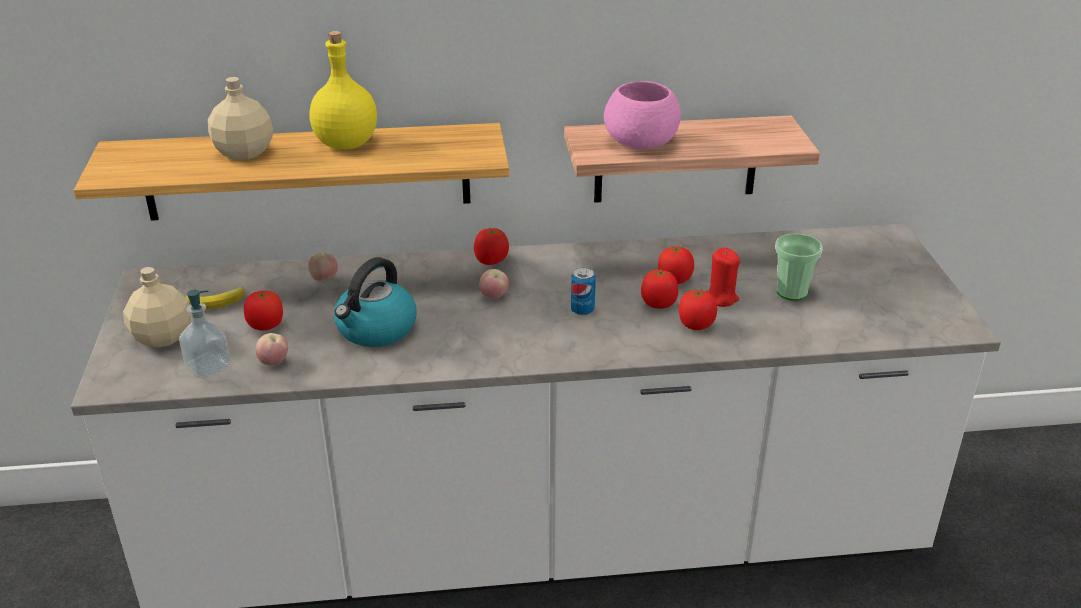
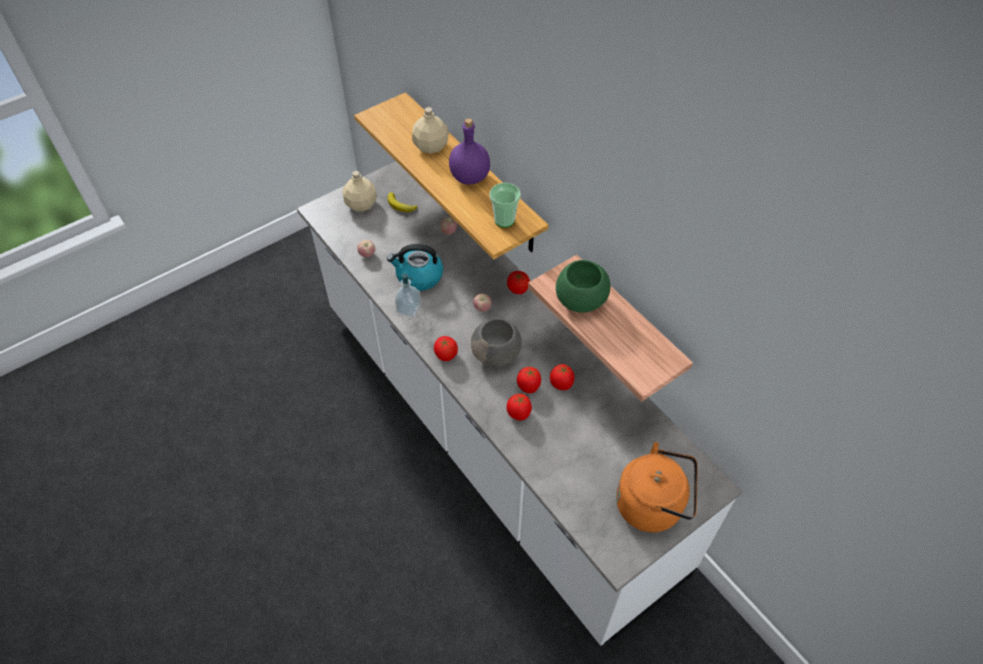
camera: 60 degrees right, 20 degrees up
soap dispenser [179,290,231,379] -> soap dispenser moved to [395,273,421,317]
tomato [244,291,283,330] -> tomato moved to [434,336,458,361]
yellow bottle [309,31,377,149] -> purple bottle [449,118,490,185]
can [571,267,596,315] -> grey bowl [471,318,522,367]
pink bowl [604,81,681,149] -> green bowl [556,260,610,312]
red candle [706,247,740,307] -> none
cup [775,233,823,301] -> cup moved to [489,183,521,228]
none -> orange kettle [616,442,698,532]

